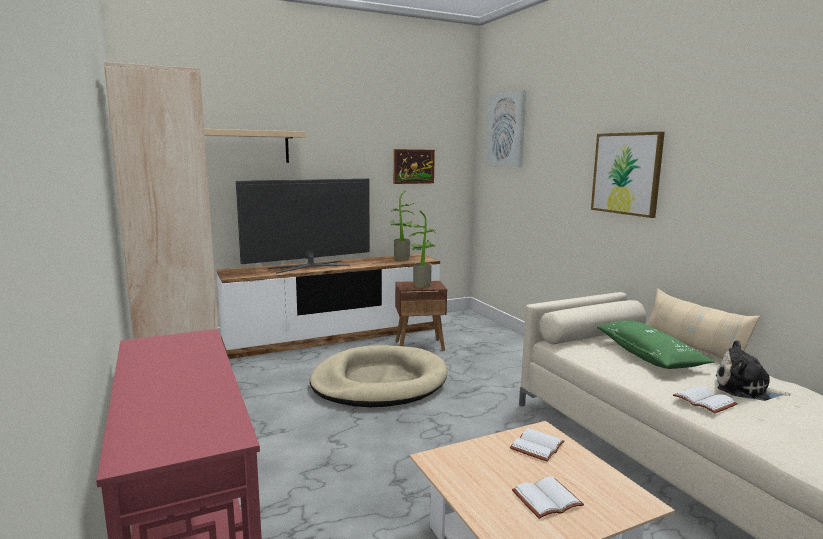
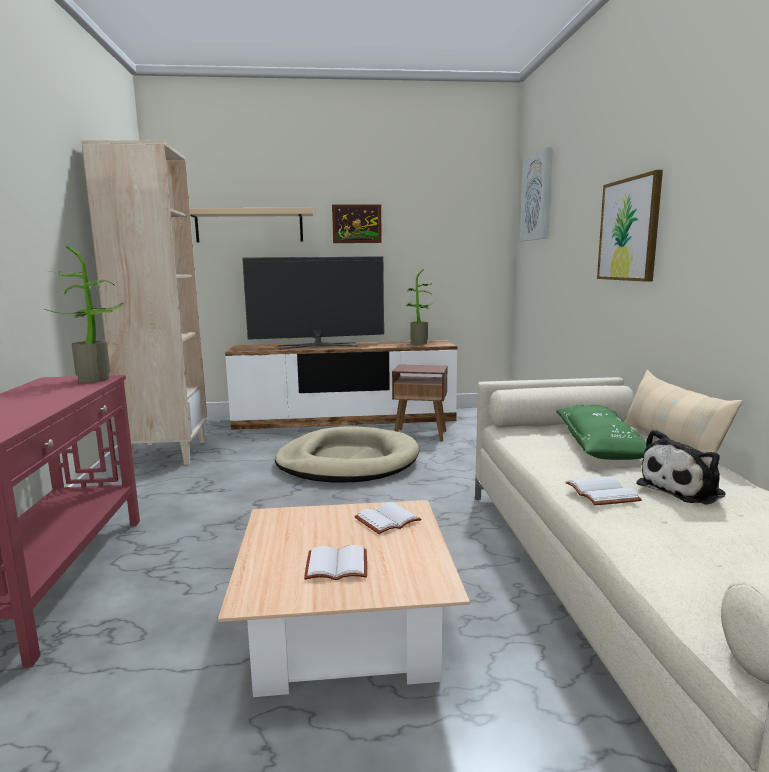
camera: 20 degrees right, 0 degrees up
picture [394,149,435,184] -> picture moved to [332,204,382,243]
potted plant [405,210,436,288] -> potted plant moved to [44,245,123,383]
plush toy [716,340,791,401] -> plush toy turned 75 degrees counterclockwise [637,429,726,504]

